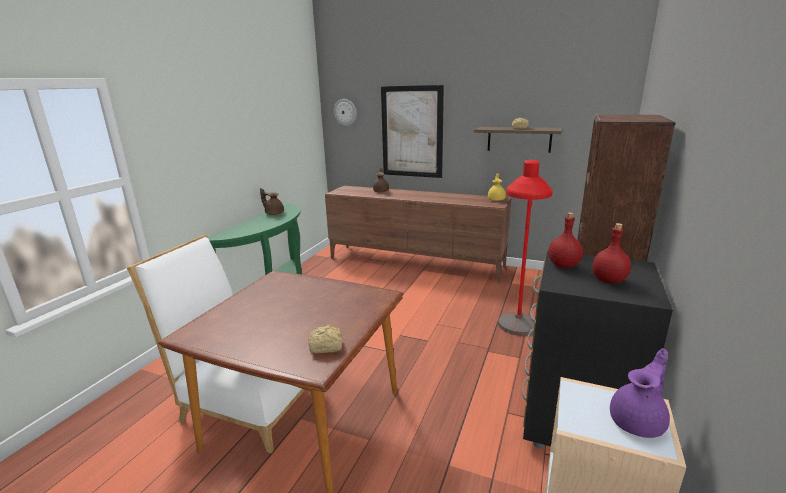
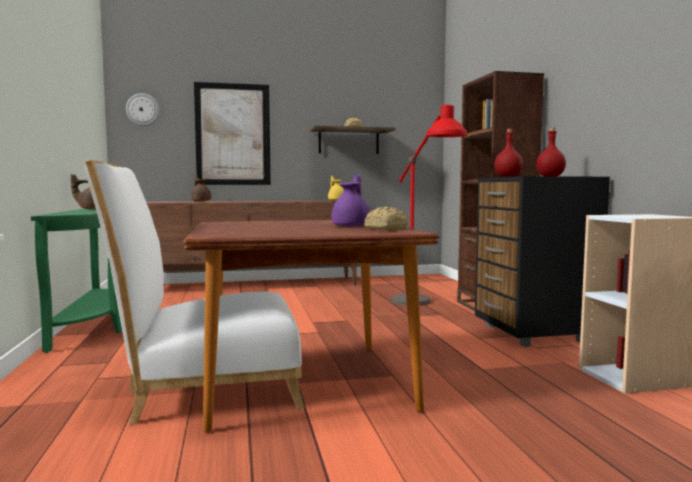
camera: 35 degrees left, 15 degrees down
purple teapot [610,348,670,438] -> purple teapot moved to [332,174,370,227]

